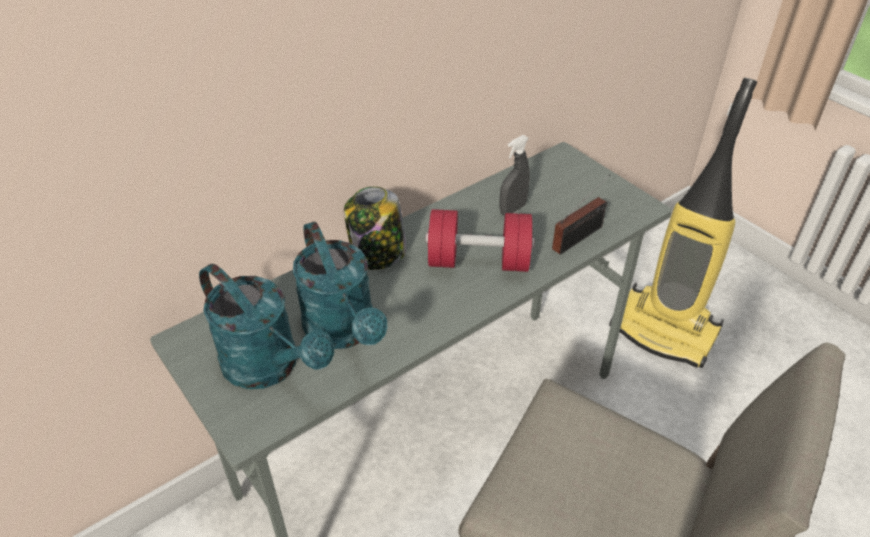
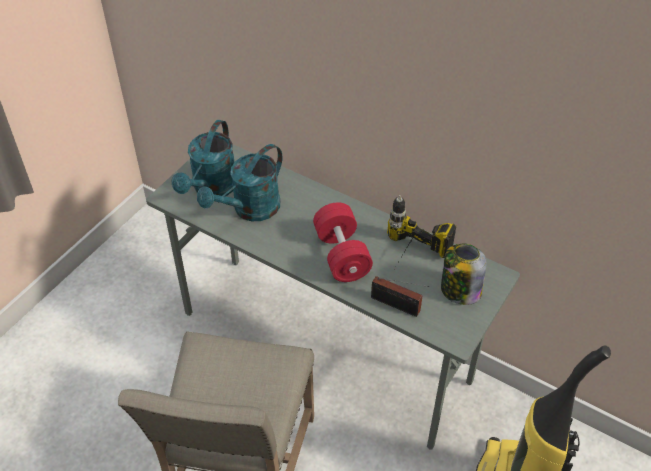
camera: 70 degrees right, 5 degrees up
jar [344,186,406,270] -> jar moved to [441,244,487,305]
grey spray bottle [499,135,530,216] -> power drill [387,195,456,266]

